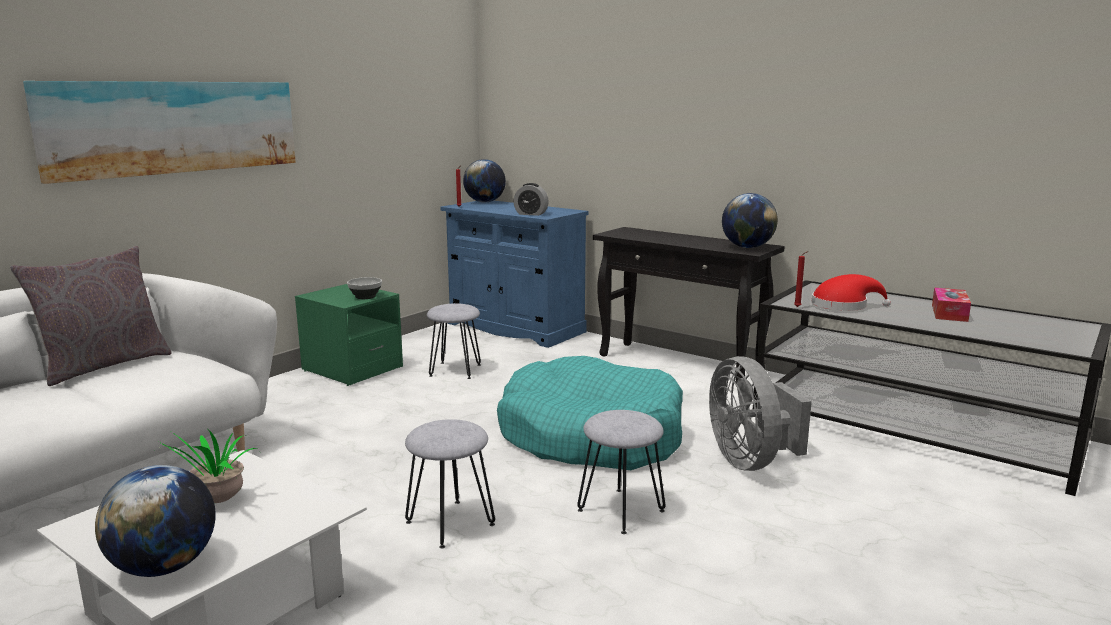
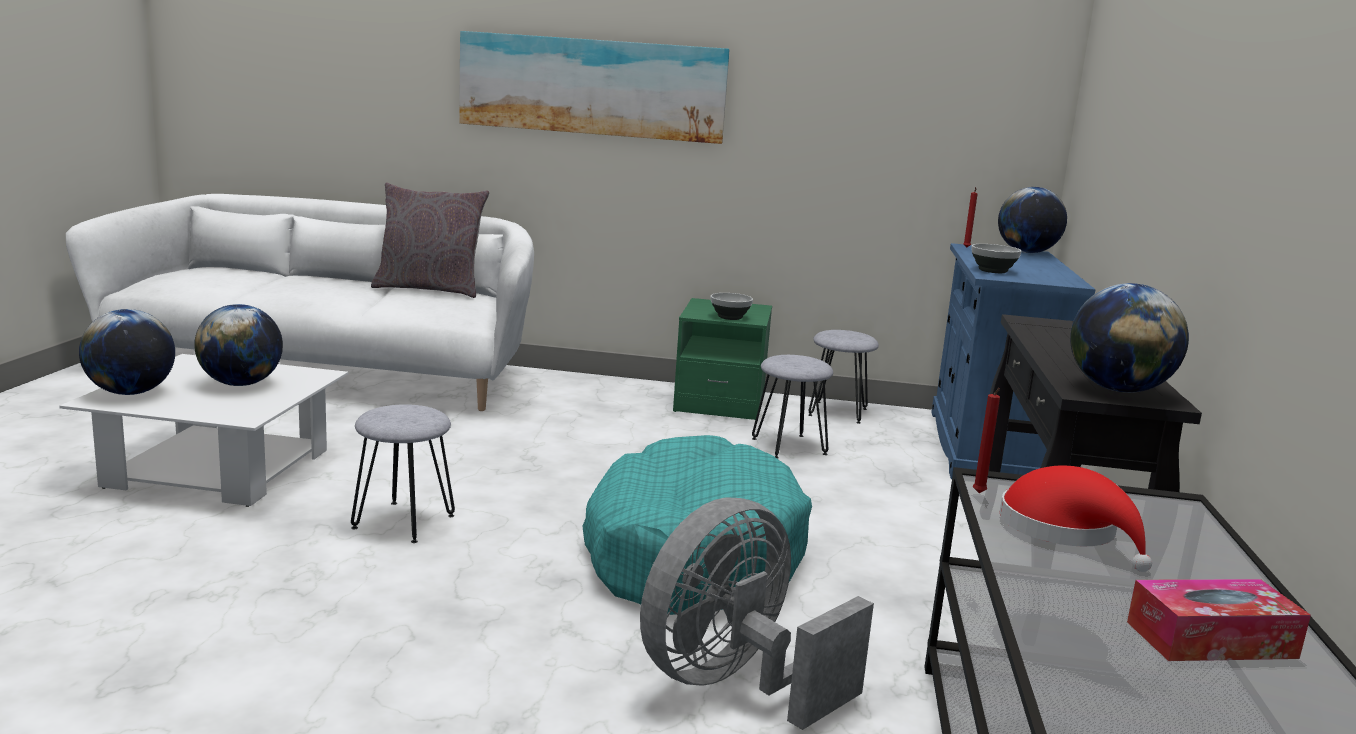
camera: 60 degrees right, 0 degrees up
potted plant [155,428,260,503] -> globe [194,304,283,386]
alarm clock [513,183,549,216] -> bowl [971,244,1022,273]
grey stool [577,410,666,534] -> grey stool moved to [808,330,879,424]

